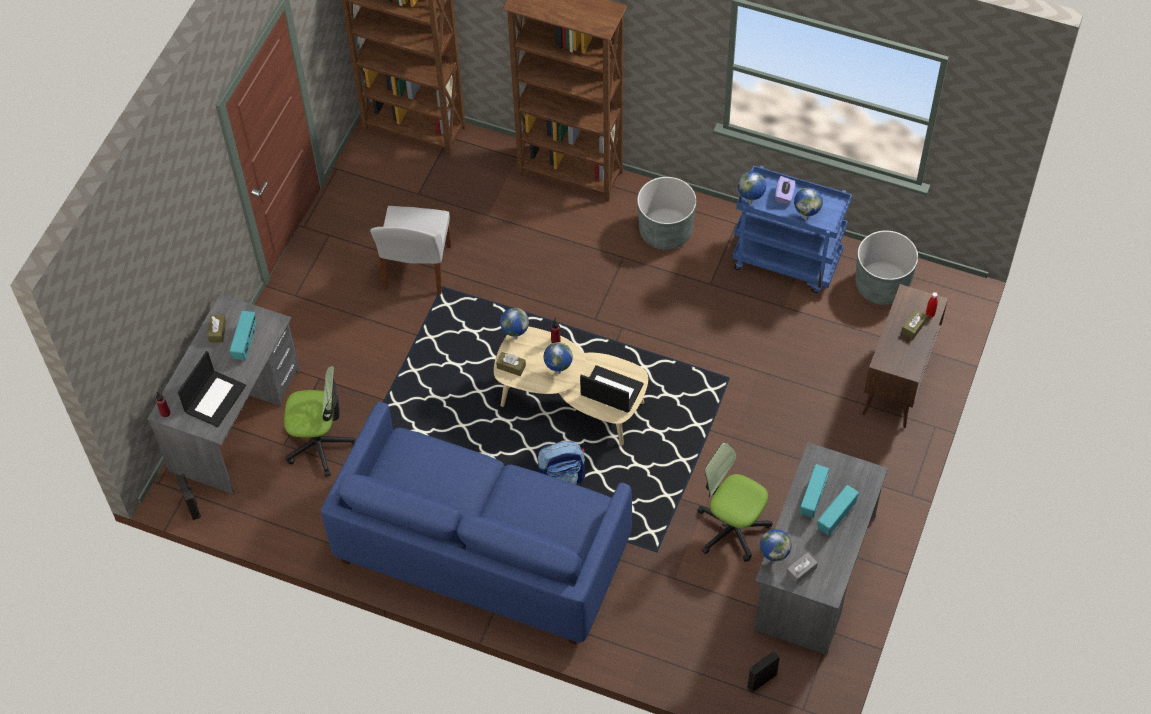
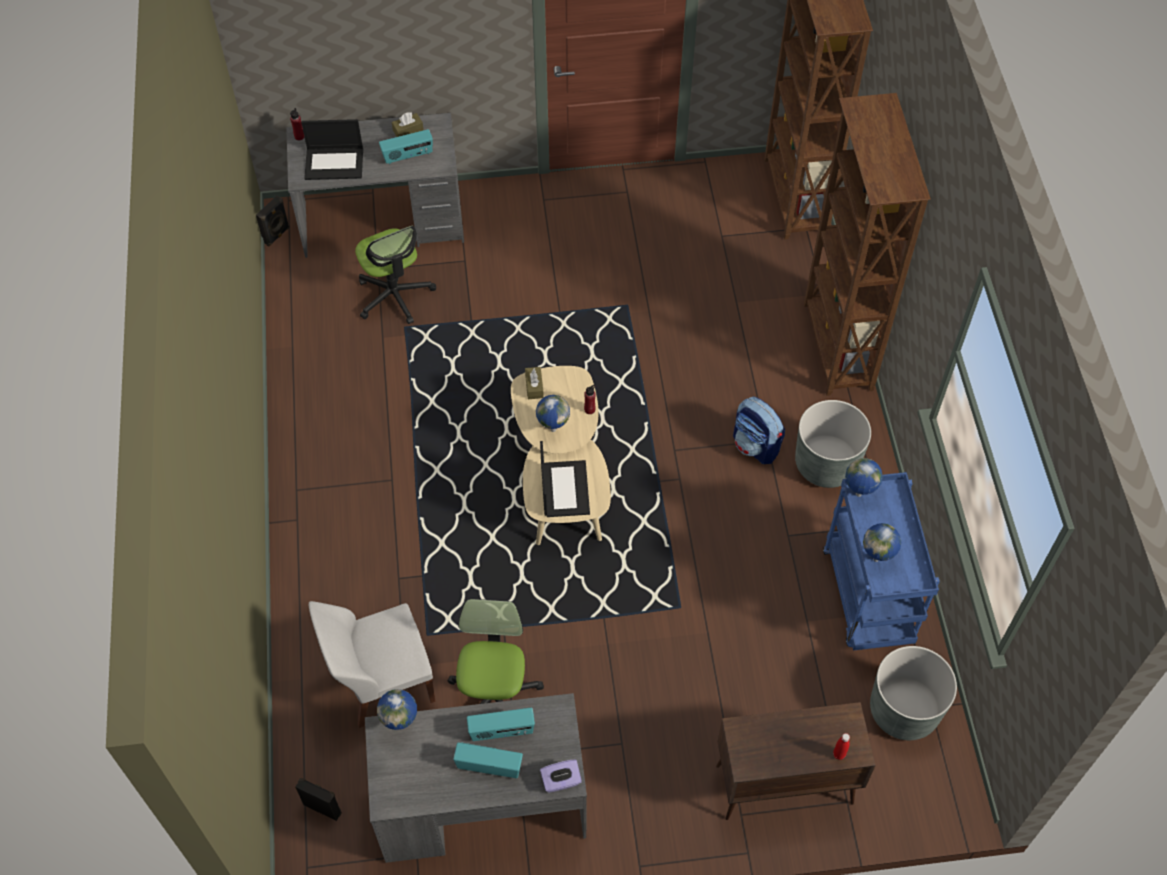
camera: 60 degrees right, 0 degrees up
blue sofa [321,402,632,645] -> none
white chair [370,206,451,294] -> white chair moved to [309,601,435,728]
globe [500,308,529,339] -> none
backpack [537,441,586,485] -> backpack moved to [733,396,785,464]
purple tissue box [775,176,795,205] -> purple tissue box moved to [540,759,582,793]
grey tissue box [786,552,818,584] -> none
brown tissue box [901,309,927,339] -> none

